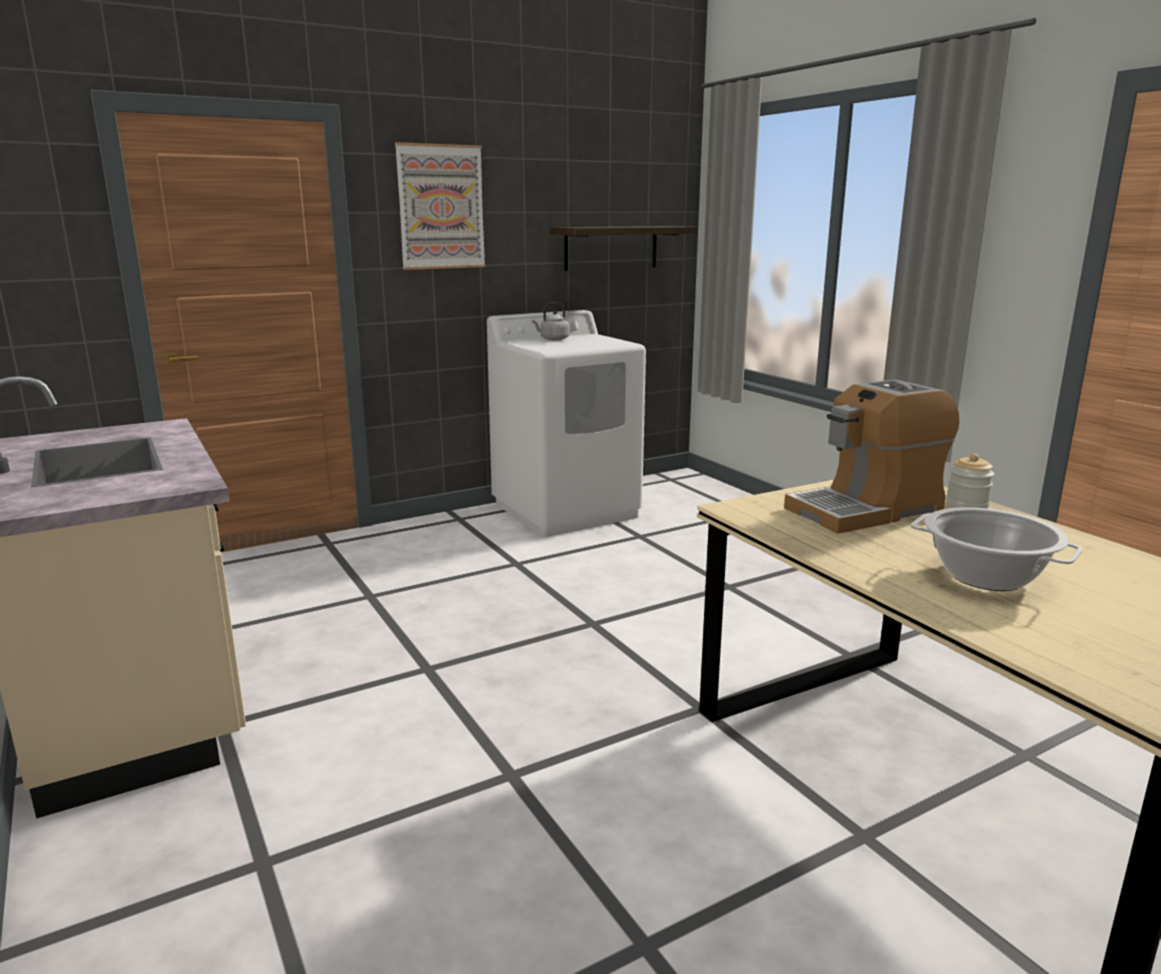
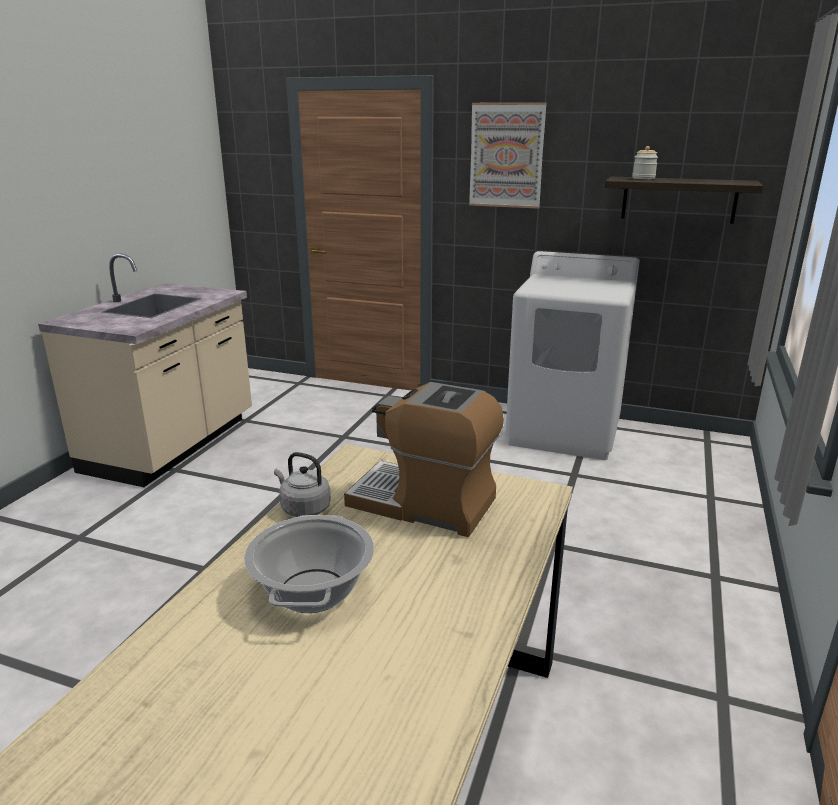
camera: 50 degrees right, 5 degrees up
grey kettle [532,302,570,340] -> grey kettle moved to [274,452,331,517]
jar [946,454,994,508] -> jar moved to [632,146,658,179]

